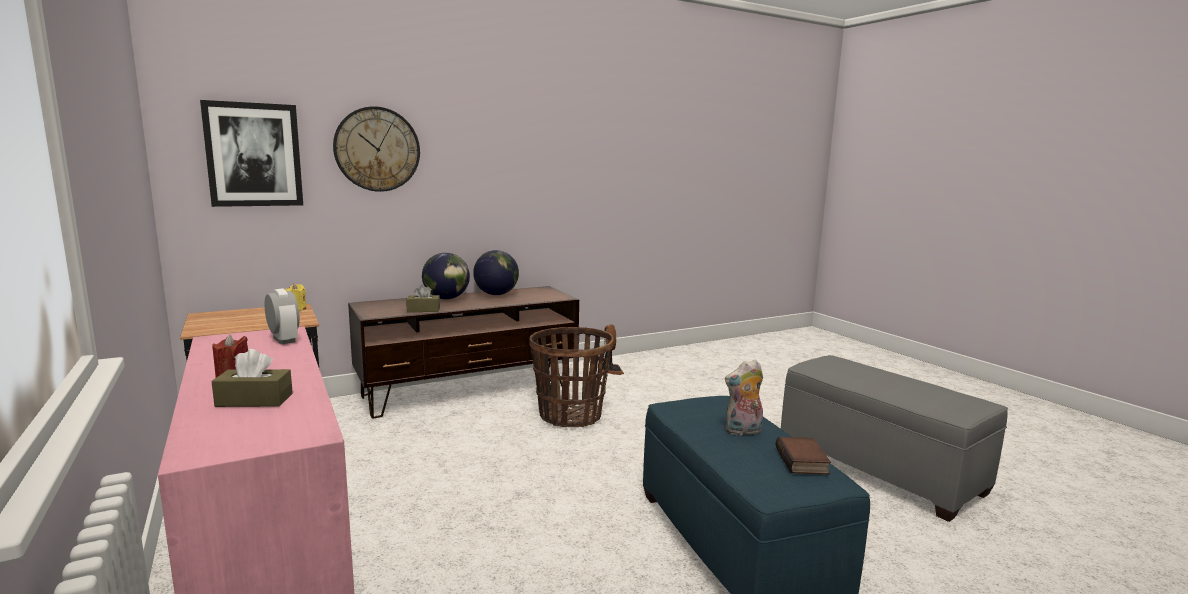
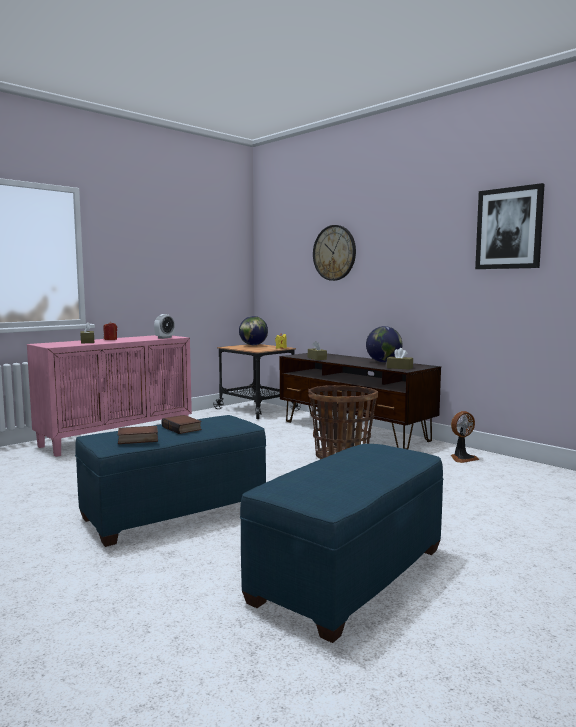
camera: 75 degrees right, 5 degrees down
picture [200,100,303,207] -> picture moved to [475,183,545,269]
globe [422,253,470,300] -> globe moved to [239,316,268,345]
plush toy [725,359,763,436] -> book [161,415,202,434]
grey ottoman [781,355,1008,522] -> blue ottoman [240,444,443,643]
none -> brown tissue box [387,348,413,370]

